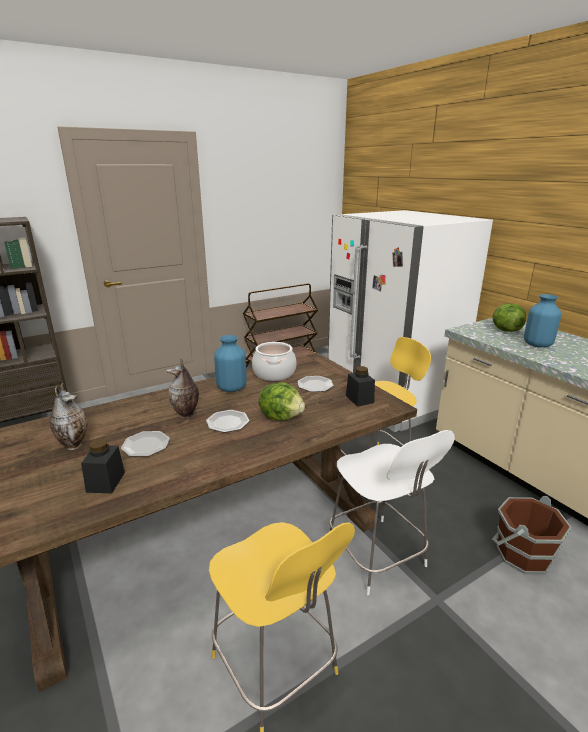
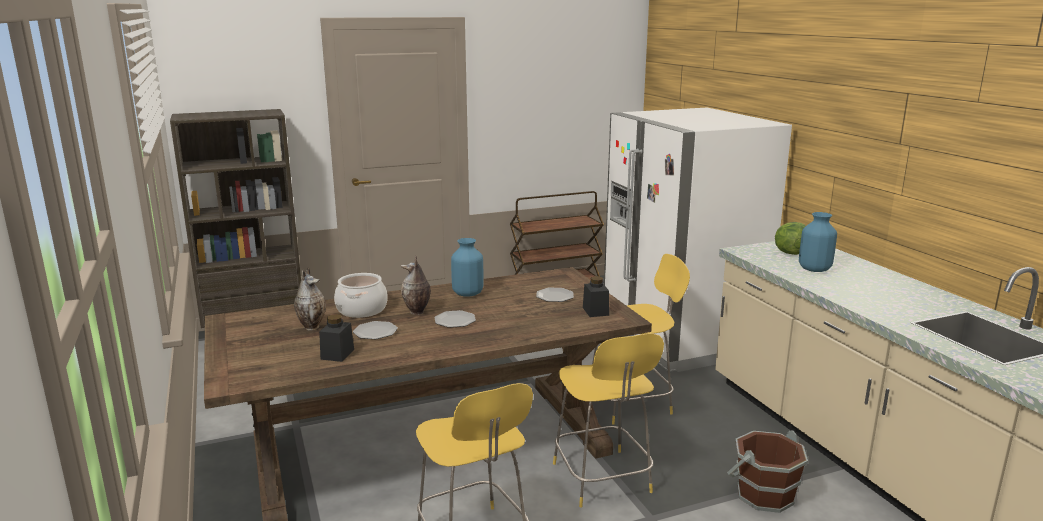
camera: 10 degrees right, 5 degrees down
cooking pot [252,342,296,381] -> cooking pot moved to [334,273,387,318]
lettuce [259,382,305,421] -> none
white chair [330,430,455,595] -> yellow chair [553,334,664,508]

